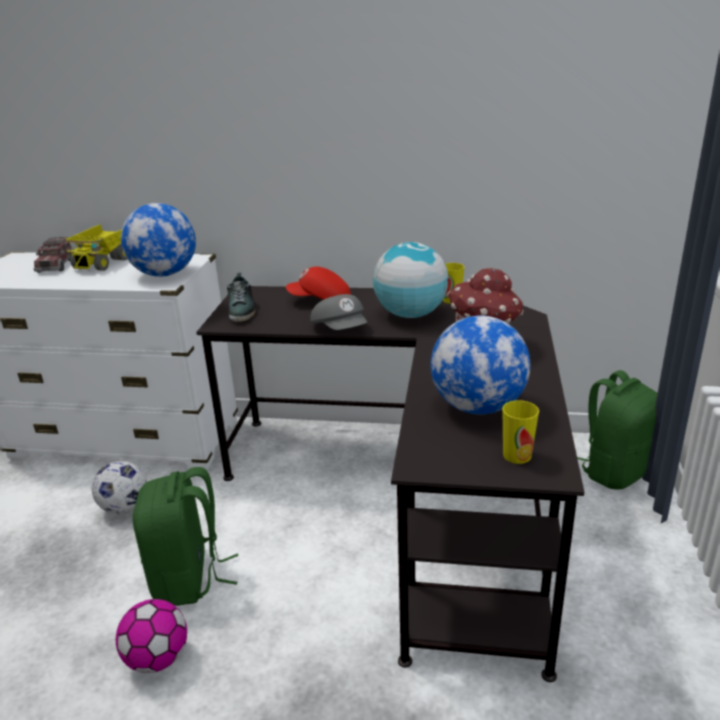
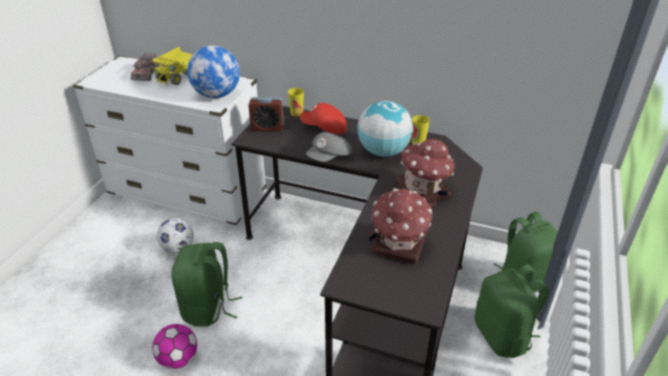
camera: 10 degrees right, 10 degrees up
shoe [227,273,255,322] -> alarm clock [248,97,284,132]
grey cap [311,294,367,330] -> grey cap turned 60 degrees clockwise [306,132,352,162]
globe [431,315,530,414] -> toy house [369,188,433,264]
cup [502,400,539,464] -> cup moved to [288,88,304,117]
none -> green backpack [474,264,549,358]

